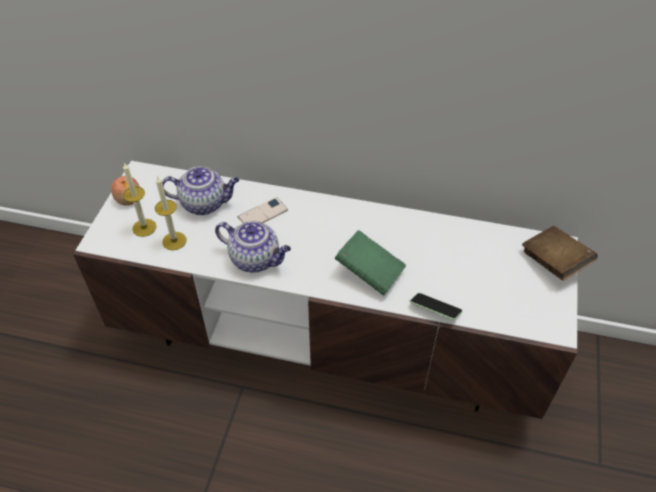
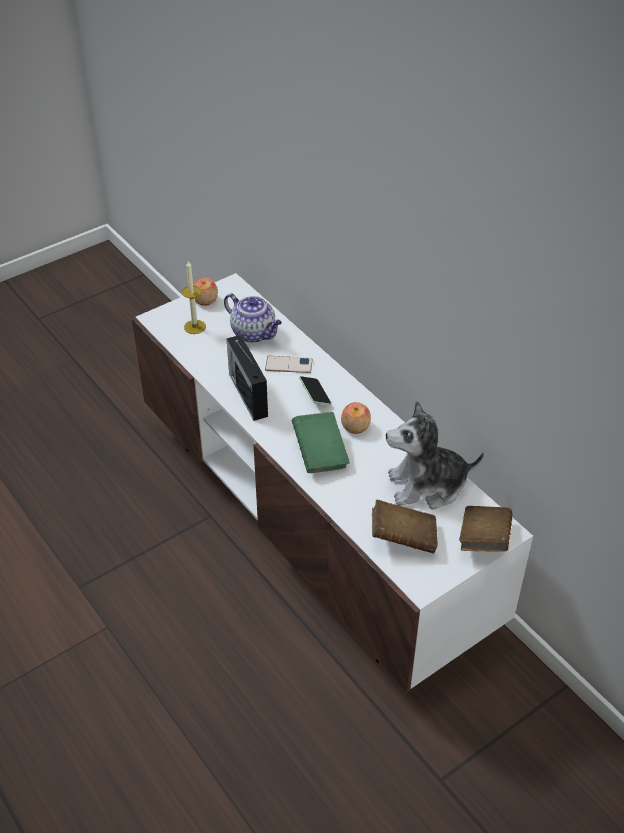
camera: 40 degrees right, 5 degrees down
candle [155,176,186,250] -> none
teapot [215,221,291,273] -> radio [227,335,268,421]
phone [410,293,463,320] -> phone moved to [299,376,331,405]
none -> apple [341,402,371,434]
none -> brown book [372,500,438,554]
none -> plush toy [386,401,484,509]

